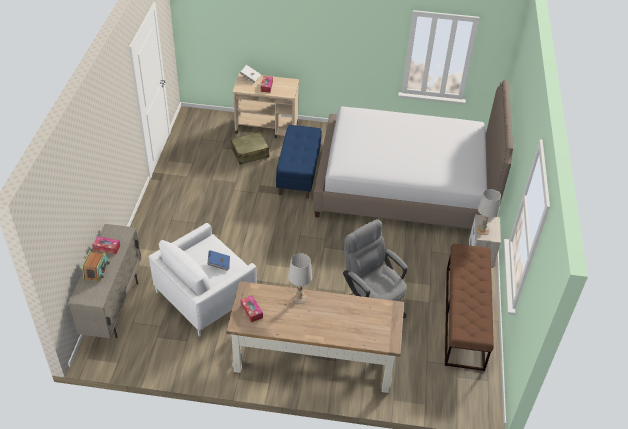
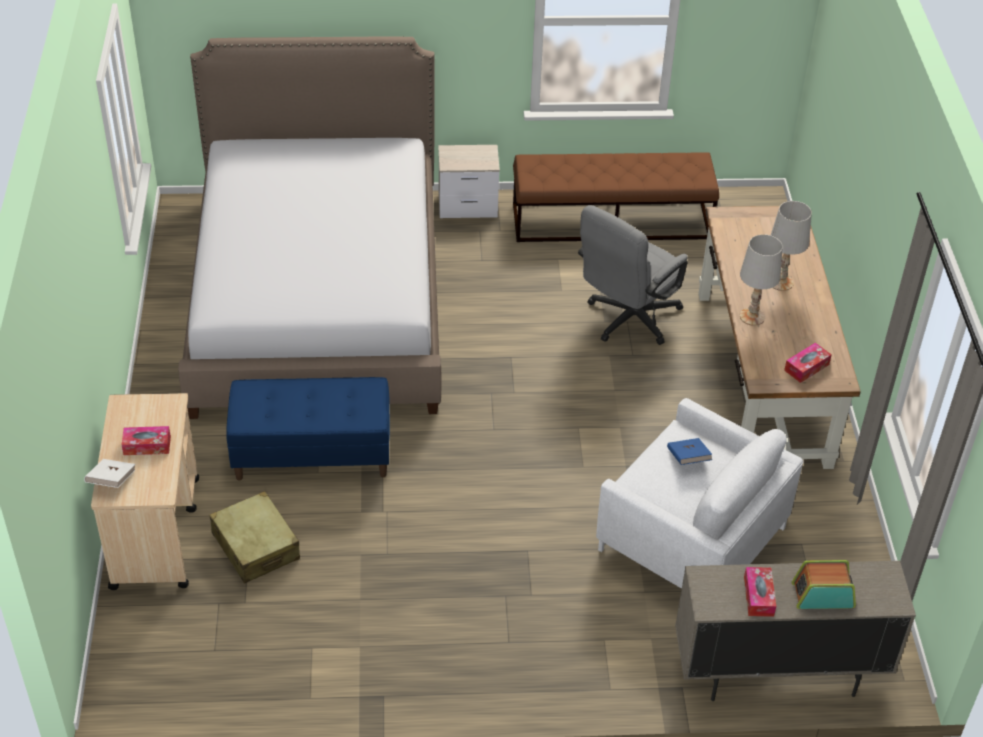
camera: 100 degrees left, 0 degrees up
white table lamp [476,189,501,235] -> white table lamp moved to [771,201,812,291]

